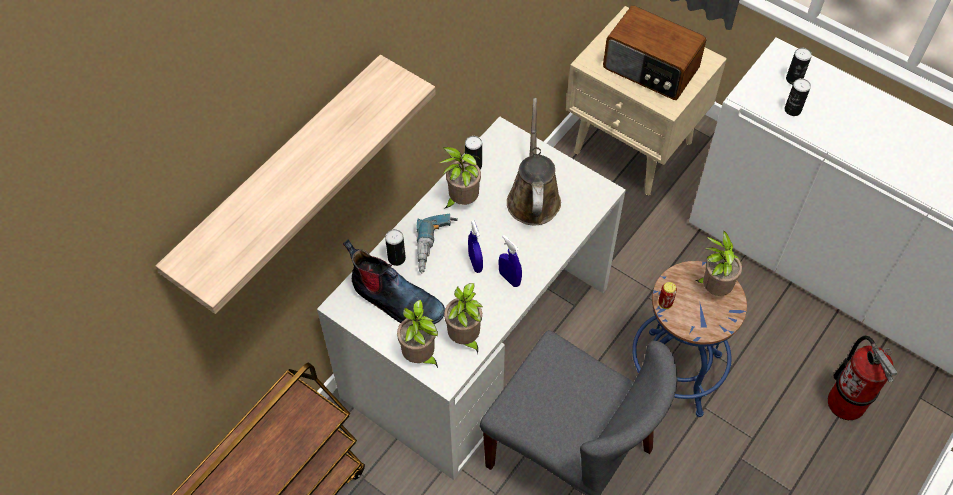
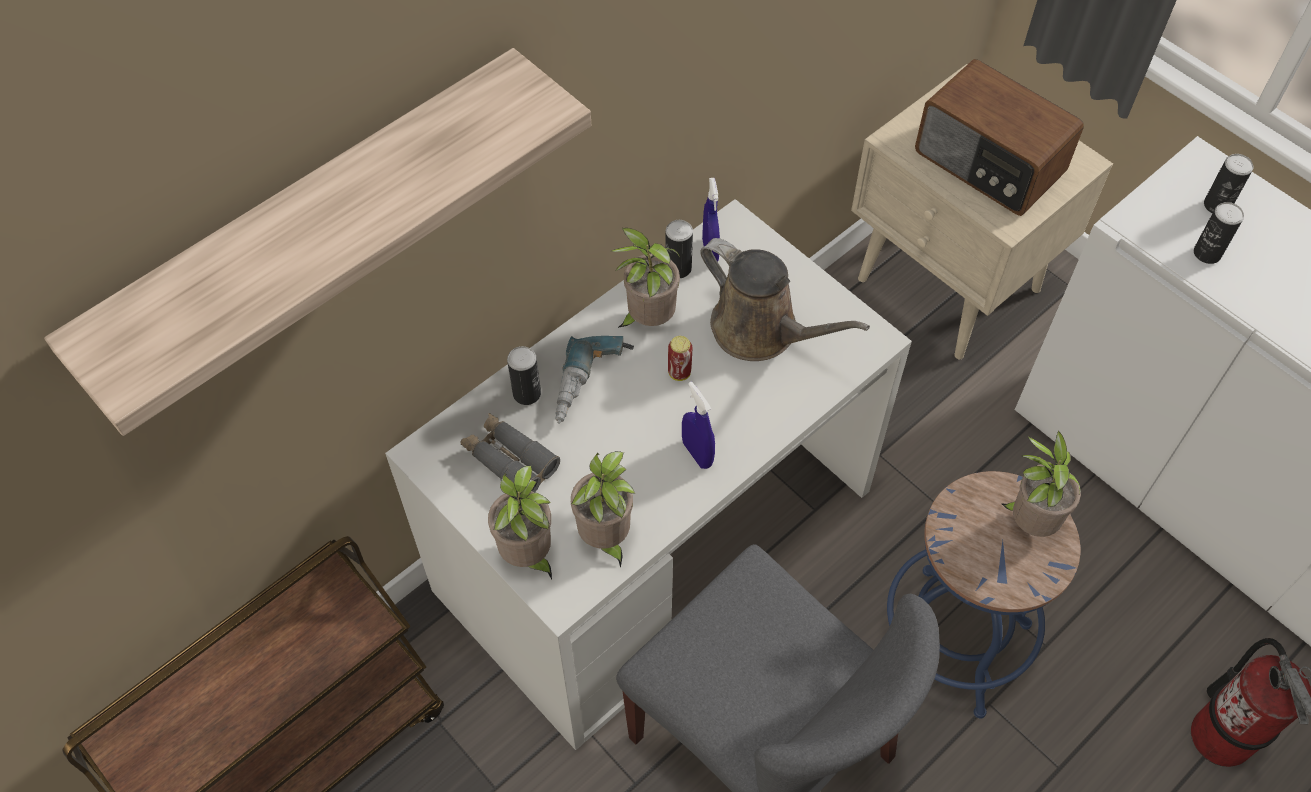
camera: 10 degrees right, 0 degrees up
boot [343,239,445,324] -> grey binoculars [460,413,560,492]
blue spray bottle [468,220,483,273] -> blue spray bottle moved to [702,178,720,262]
brown watering can [507,98,561,225] -> brown watering can turned 120 degrees clockwise [700,238,870,361]
can [658,282,677,309] -> can moved to [668,336,692,381]

